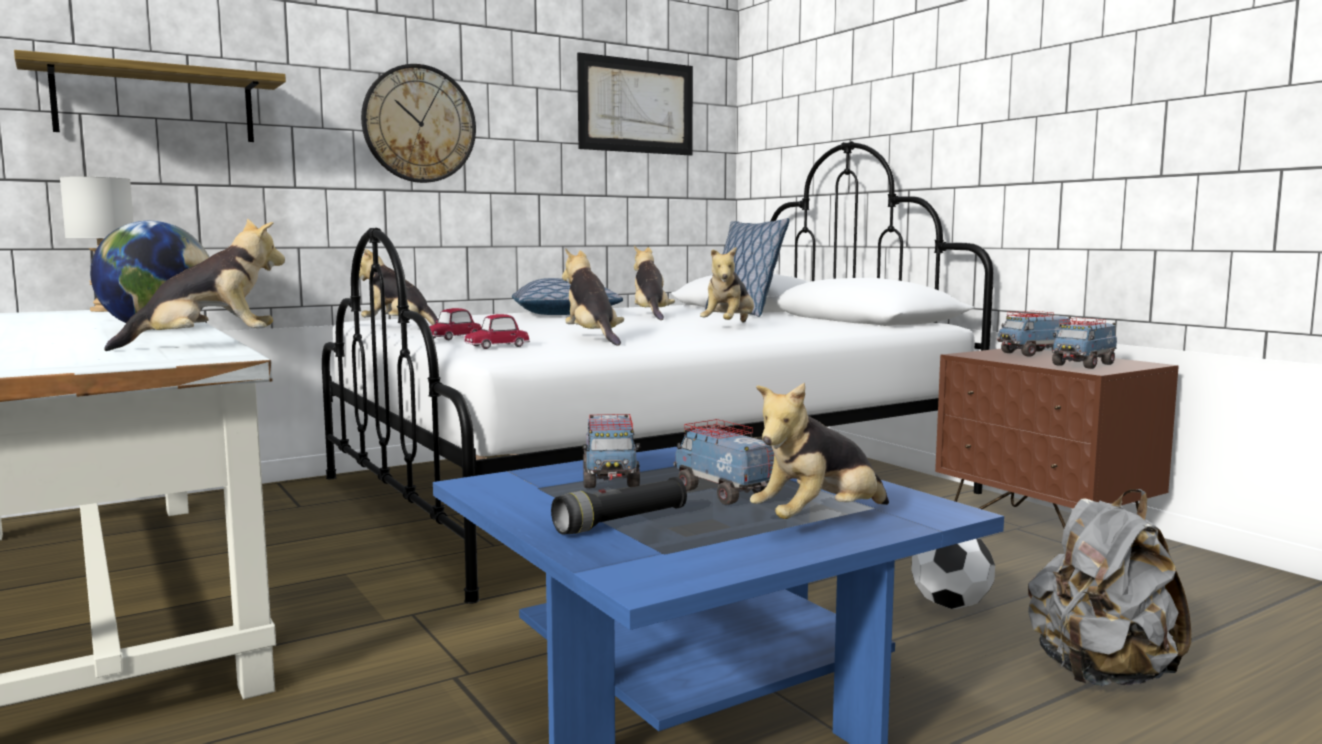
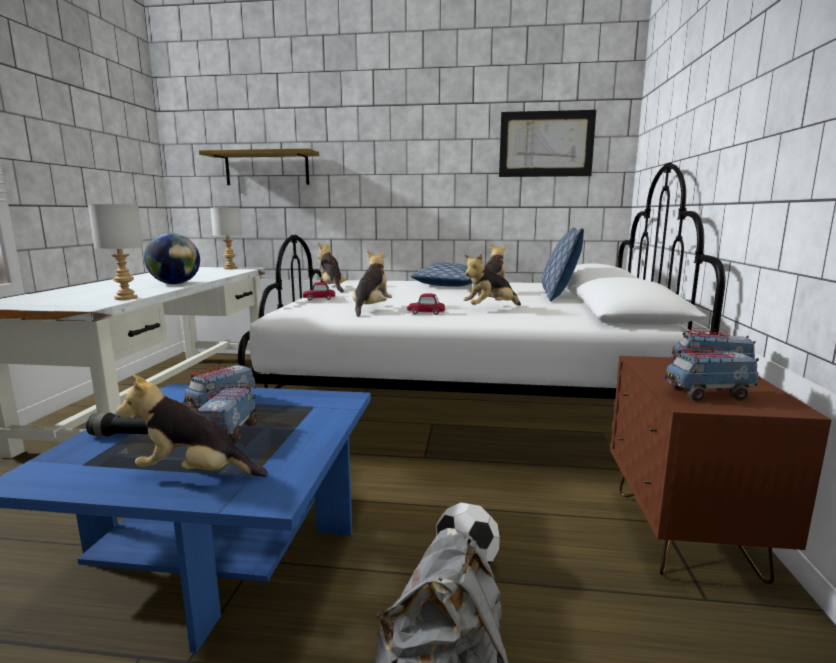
camera: 40 degrees right, 5 degrees up
plush toy [104,218,285,351] -> grey table lamp [88,204,143,300]
wall clock [361,64,476,183] -> none
toy car [464,314,530,349] -> toy car moved to [407,293,446,315]

